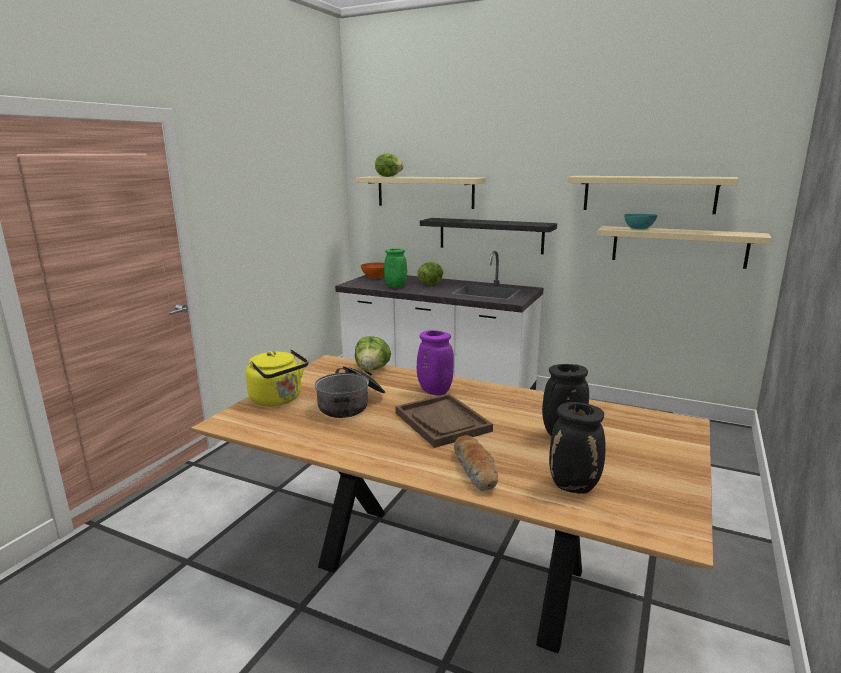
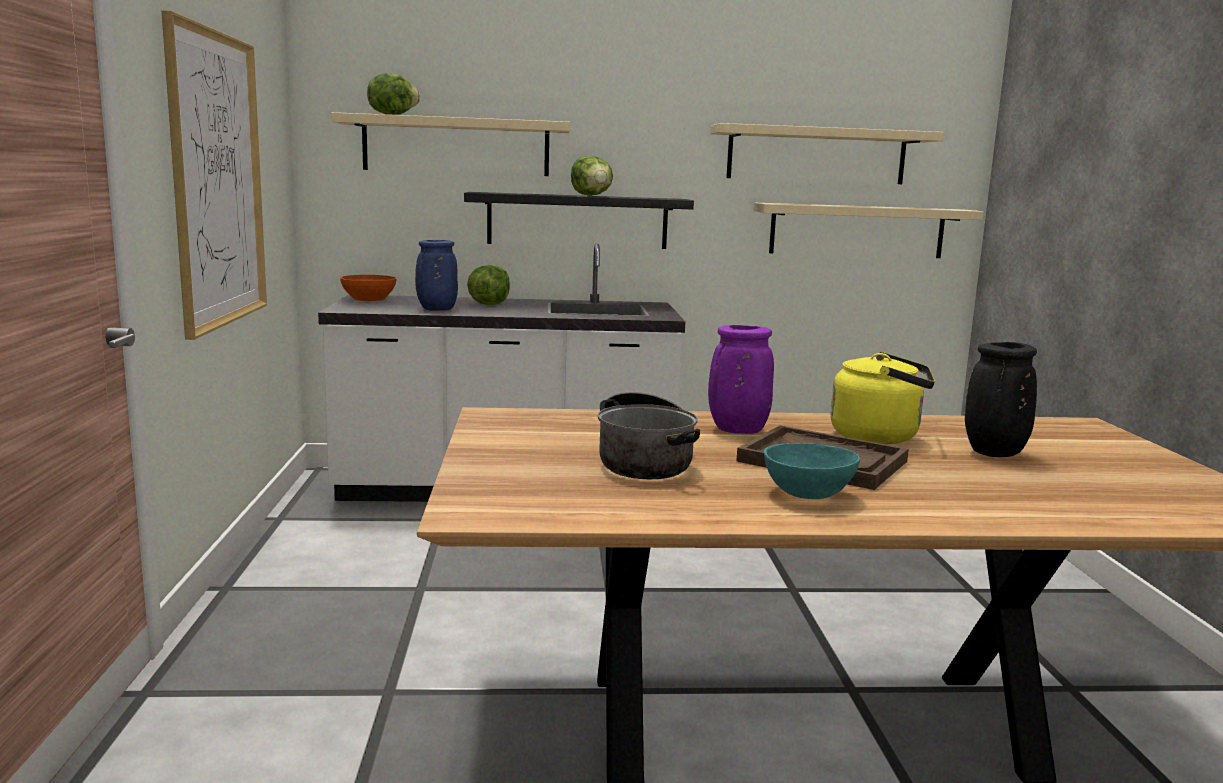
camera: 30 degrees left, 5 degrees down
yellow kettle [246,349,308,406] -> yellow kettle moved to [831,352,935,444]
lettuce [355,336,391,371] -> lettuce moved to [571,156,613,196]
green vase [384,249,407,288] -> blue vase [415,240,458,311]
bread [454,435,498,491] -> none
black vase [549,402,606,494] -> none
turquoise bowl [624,214,657,229] -> turquoise bowl moved to [764,443,860,499]
none -> picture [162,10,267,340]

